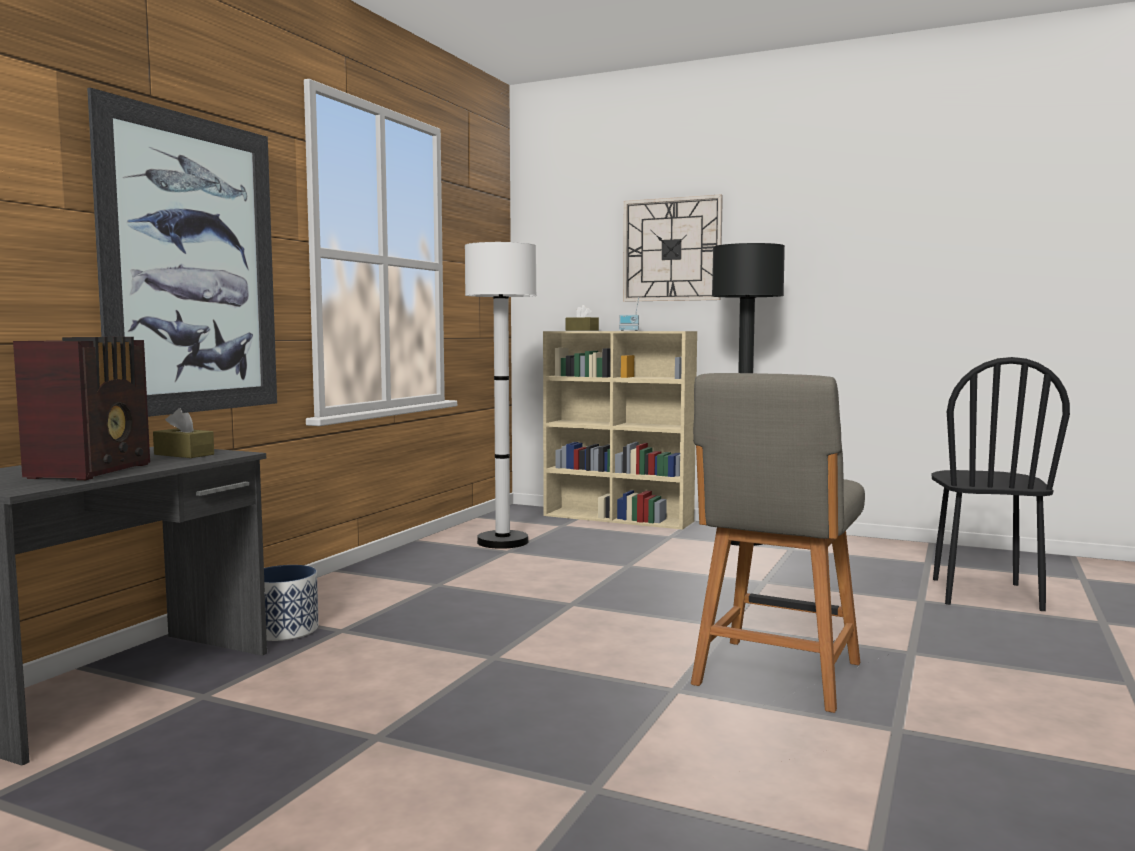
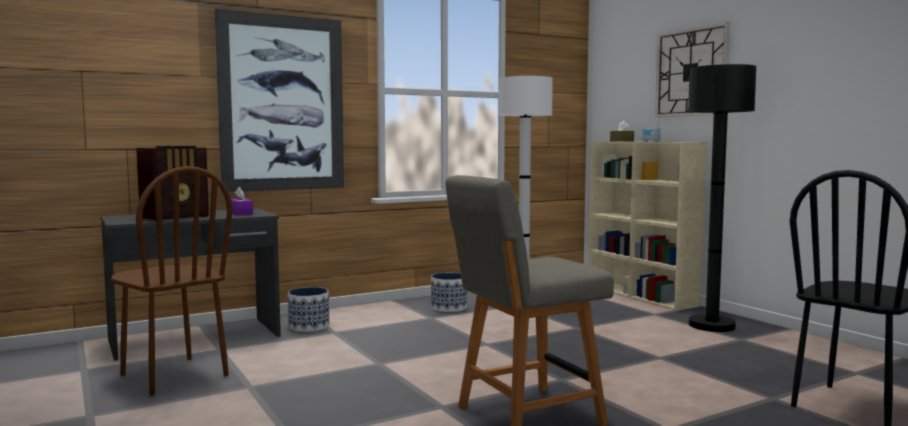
camera: 35 degrees right, 0 degrees up
brown tissue box [153,409,214,458] -> purple tissue box [231,187,253,215]
none -> brown chair [111,166,233,396]
none -> planter [431,273,467,312]

